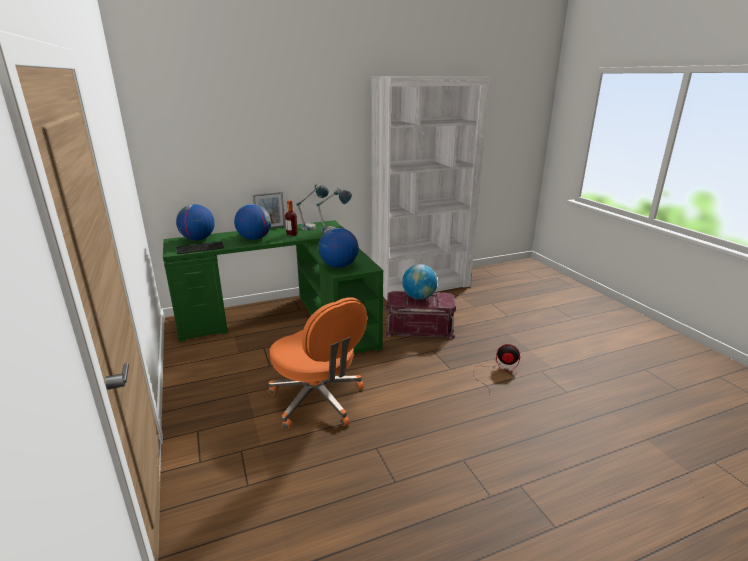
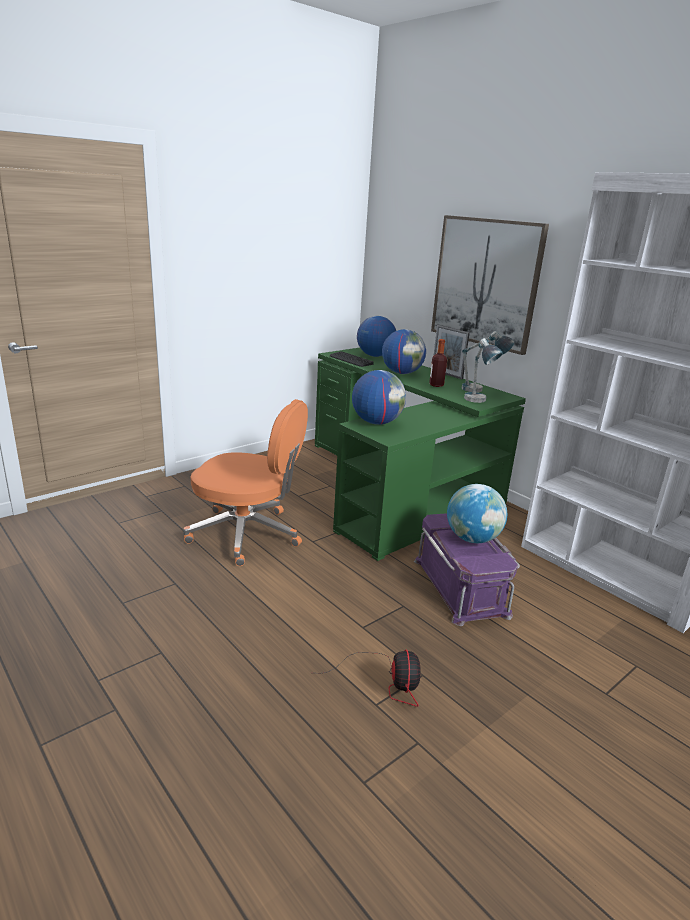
camera: 70 degrees right, 0 degrees up
orange office chair [268,297,367,429] -> orange office chair turned 105 degrees counterclockwise [183,399,308,566]
red storage box [385,291,456,340] -> purple storage box [414,513,520,626]
none -> picture [431,215,549,355]

